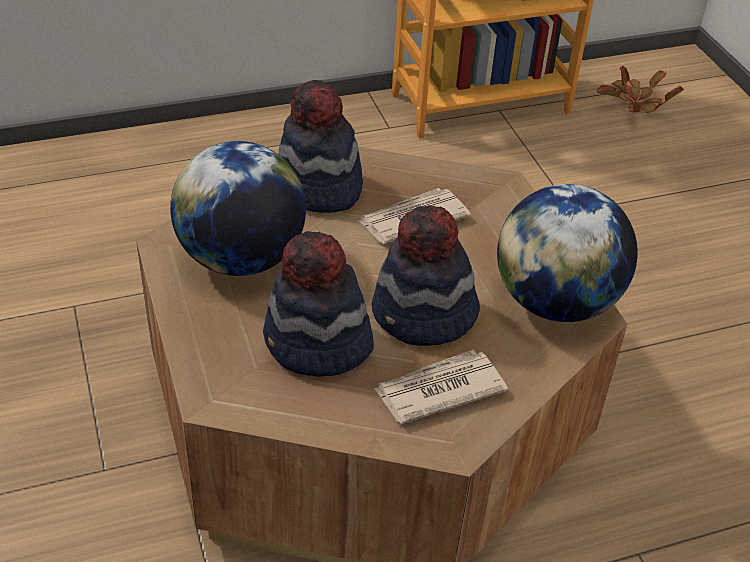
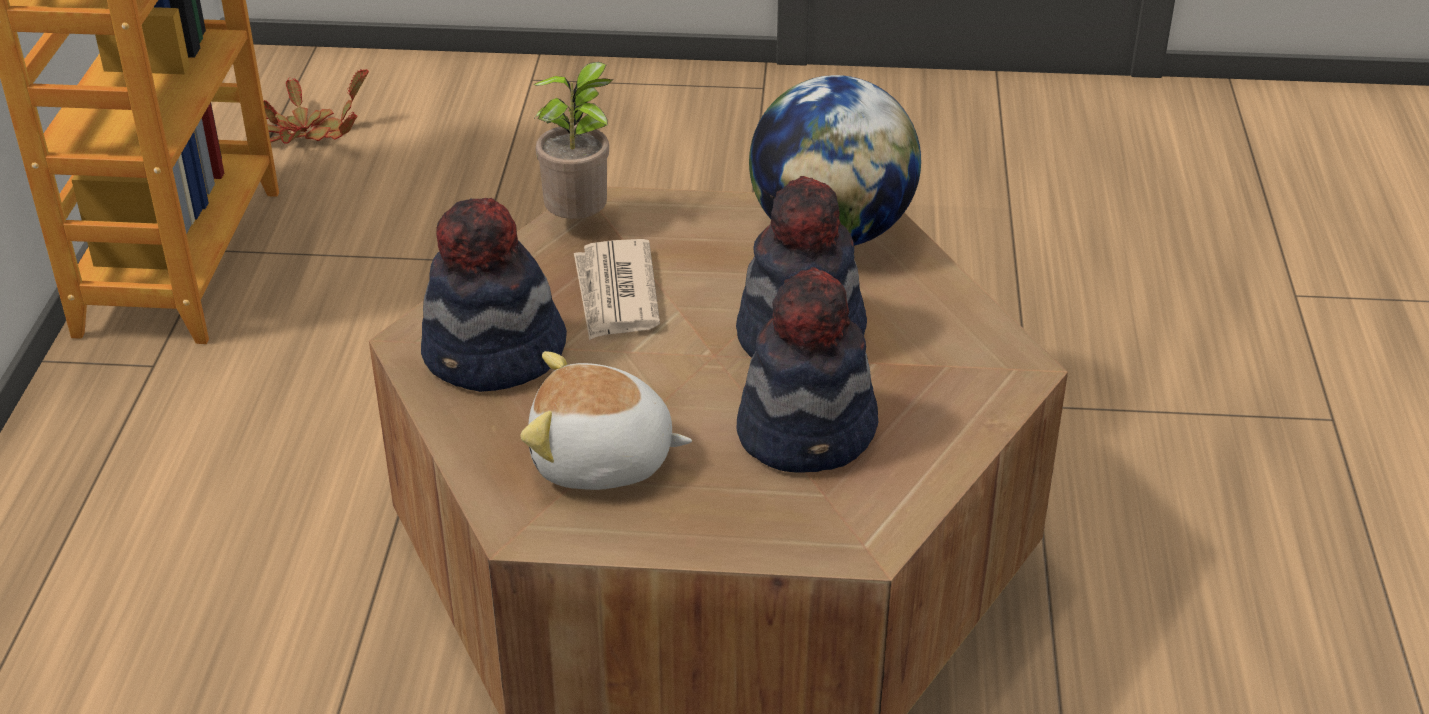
camera: 65 degrees left, 5 degrees down
globe [170,141,306,276] -> plush toy [520,351,692,490]
newspaper [374,350,508,424] -> none
none -> potted plant [534,62,612,219]

